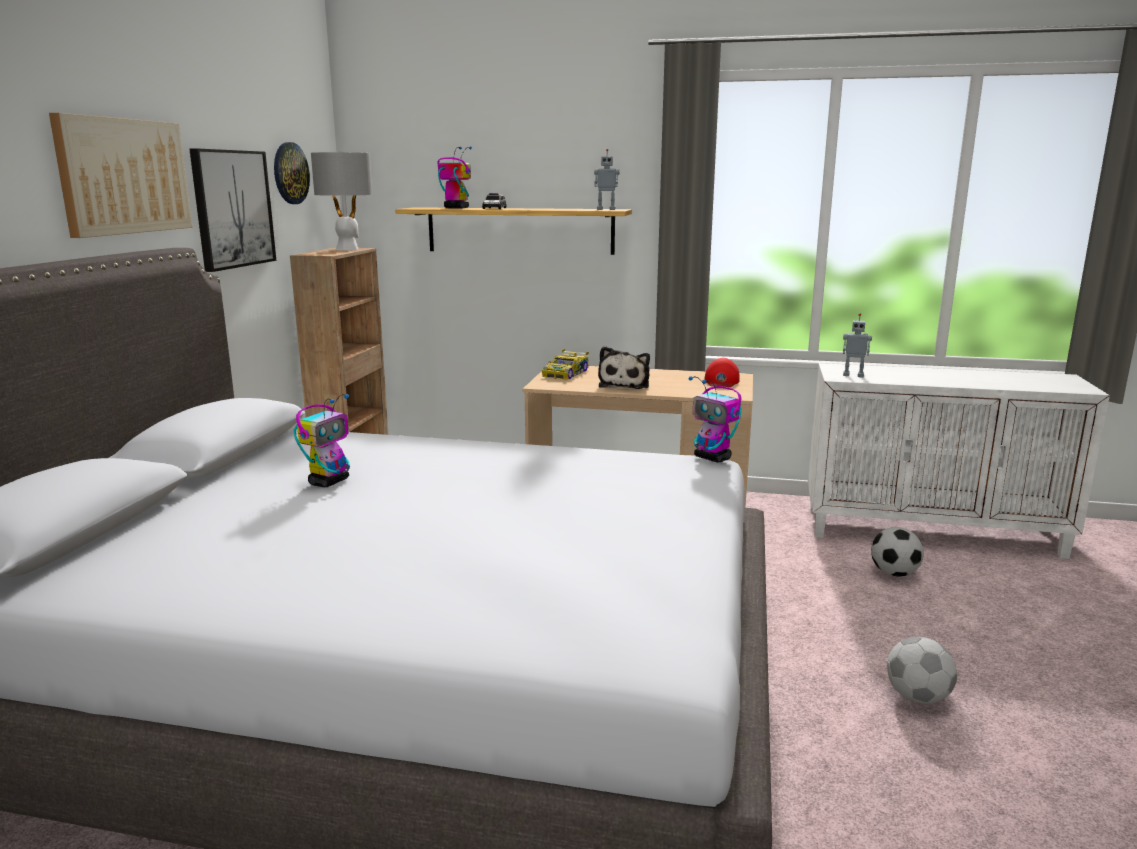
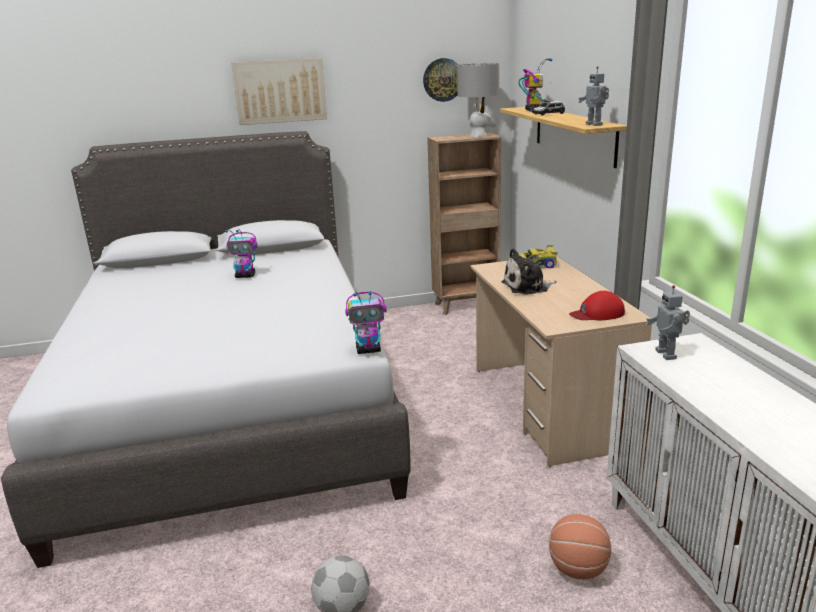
camera: 65 degrees right, 5 degrees up
picture [189,148,276,272] -> none
toy robot [689,376,742,463] -> toy robot turned 120 degrees counterclockwise [345,291,386,354]
football [871,527,924,577] -> basketball [549,514,611,579]

